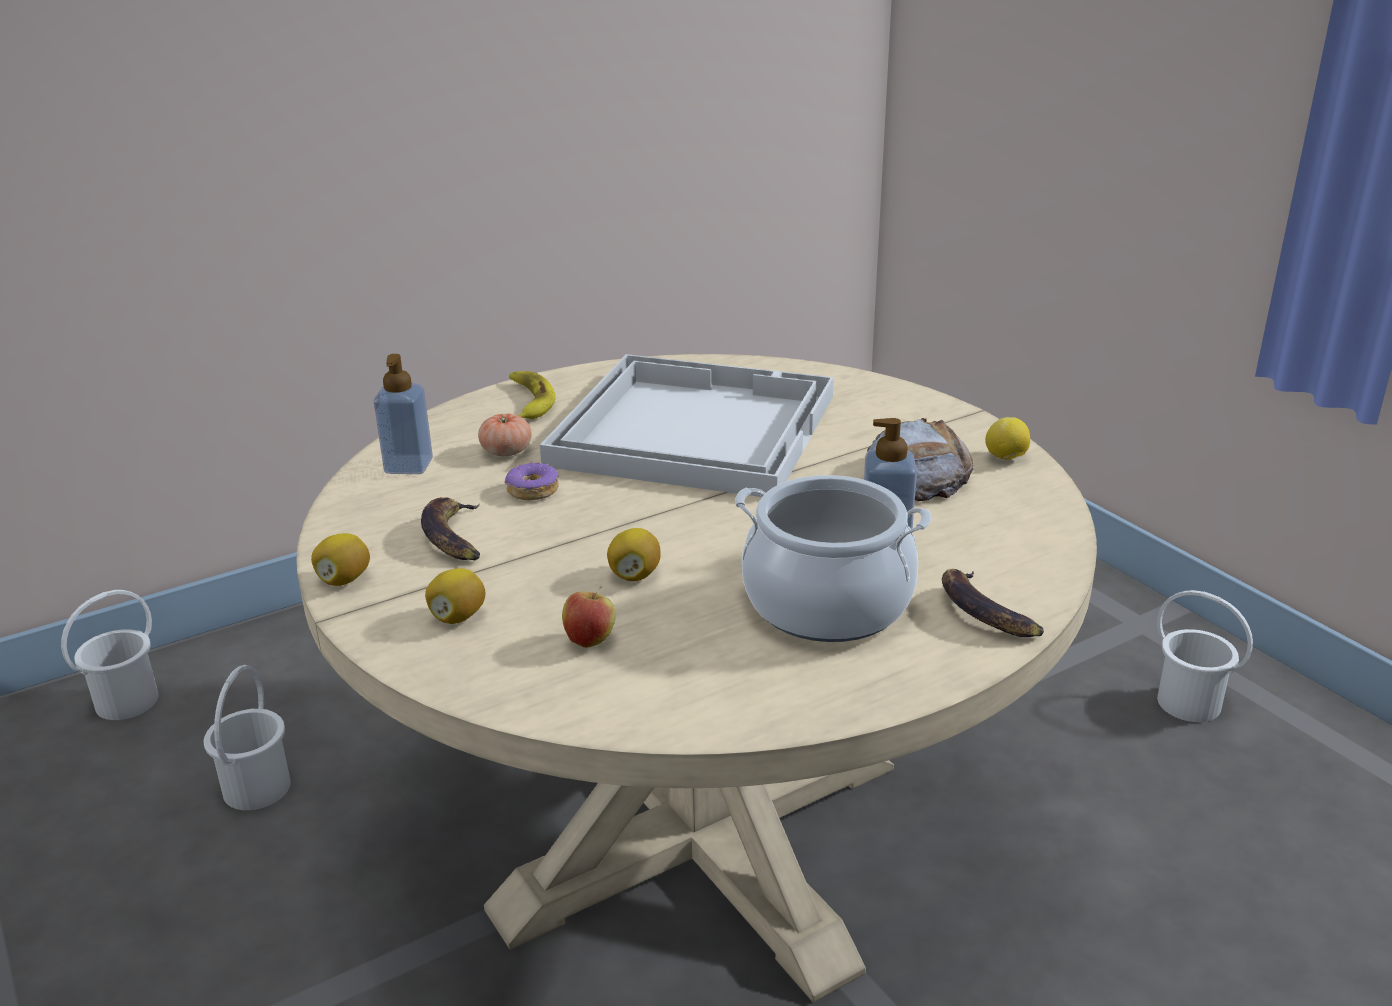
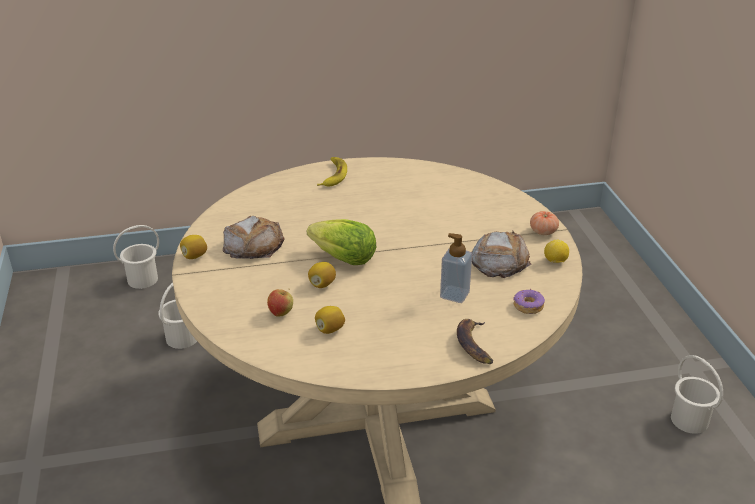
camera: 20 degrees right, 5 degrees up
soap dispenser [374,354,433,474] -> none
banana [421,497,480,560] -> bread [223,216,285,259]
lemon [425,568,485,624] -> lemon moved to [315,306,345,334]
tomato [478,414,531,456] -> tomato moved to [530,211,559,235]
donut [505,461,559,500] -> donut moved to [513,289,545,314]
white tray [540,354,834,497] -> none
cooking pot [735,475,931,642] -> none
none -> lettuce [307,219,376,265]

